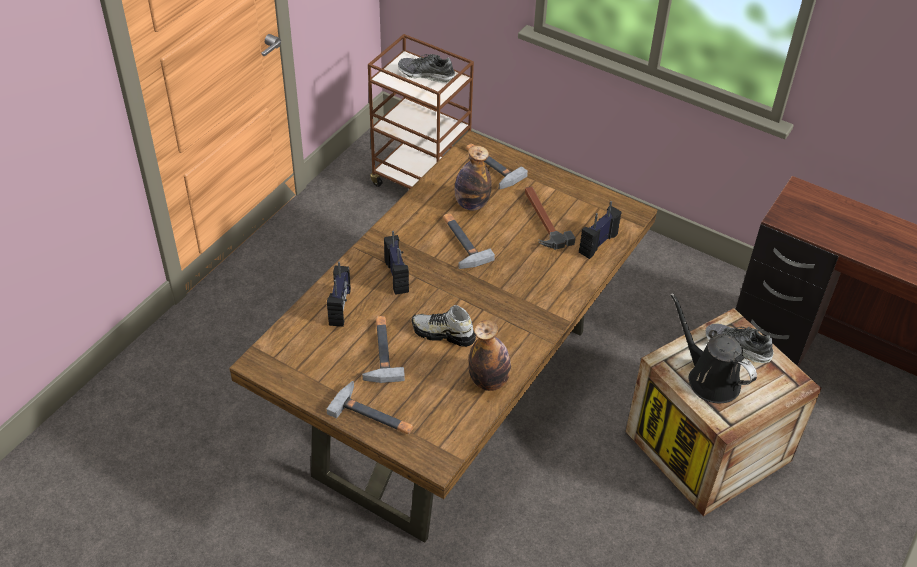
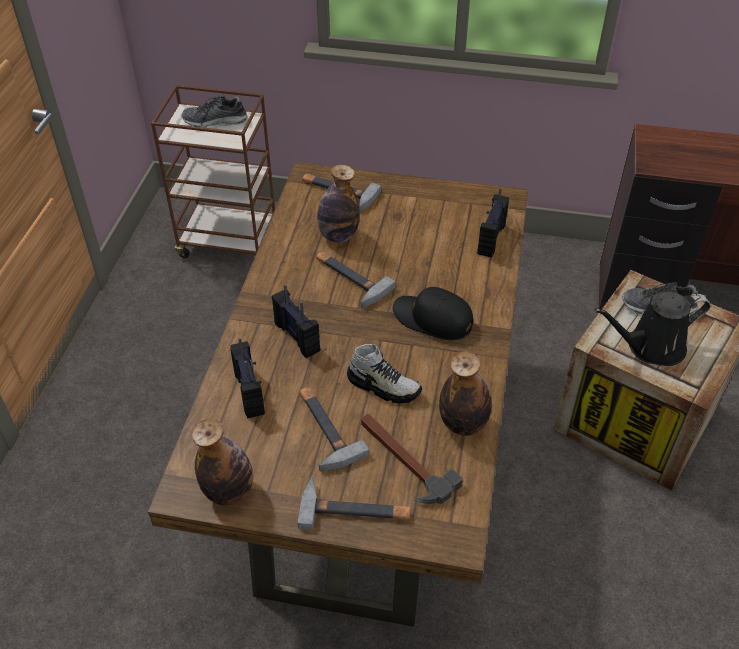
camera: 20 degrees left, 0 degrees up
shoe [411,305,476,347] -> shoe turned 150 degrees counterclockwise [347,344,422,403]
hammer [525,187,575,250] -> hammer moved to [361,414,463,504]
black watering can [670,293,757,403] -> black watering can turned 45 degrees counterclockwise [594,292,711,366]
none -> bottle [192,419,253,506]
none -> black cap [393,287,473,340]

